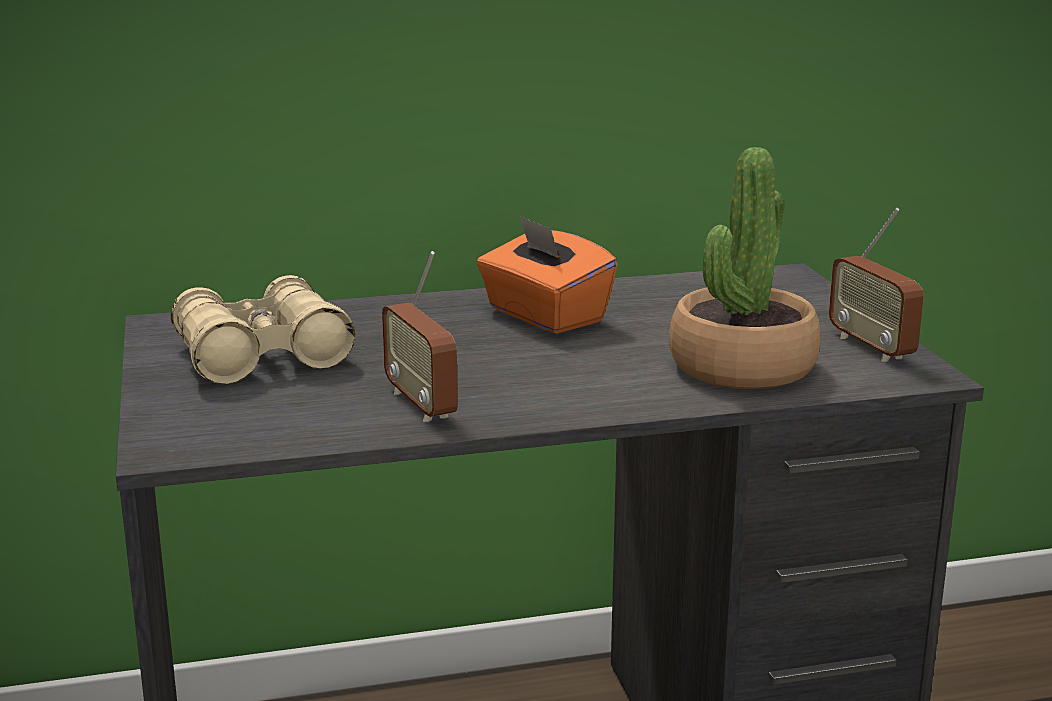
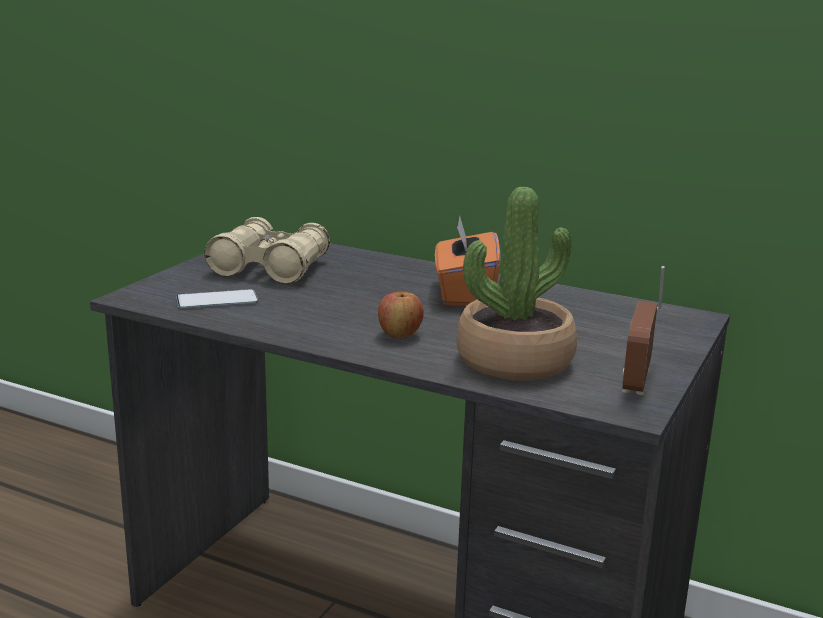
camera: 40 degrees right, 0 degrees up
radio [382,251,458,422] -> none
none -> phone [176,289,258,309]
none -> apple [378,291,424,338]

